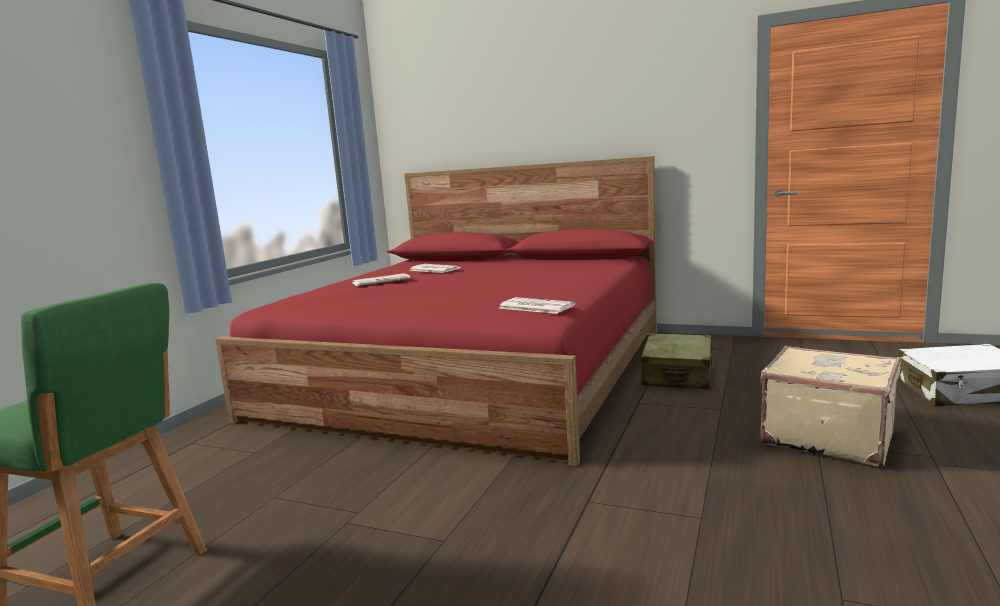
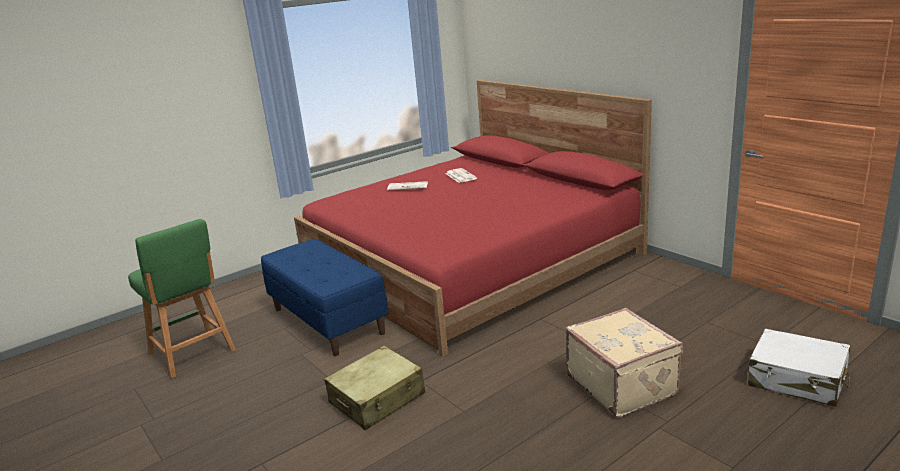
camera: 30 degrees right, 10 degrees up
newspaper [499,297,575,314] -> none
beige suitcase [641,333,714,390] -> beige suitcase moved to [324,346,425,430]
none -> blue bench [261,238,388,356]

